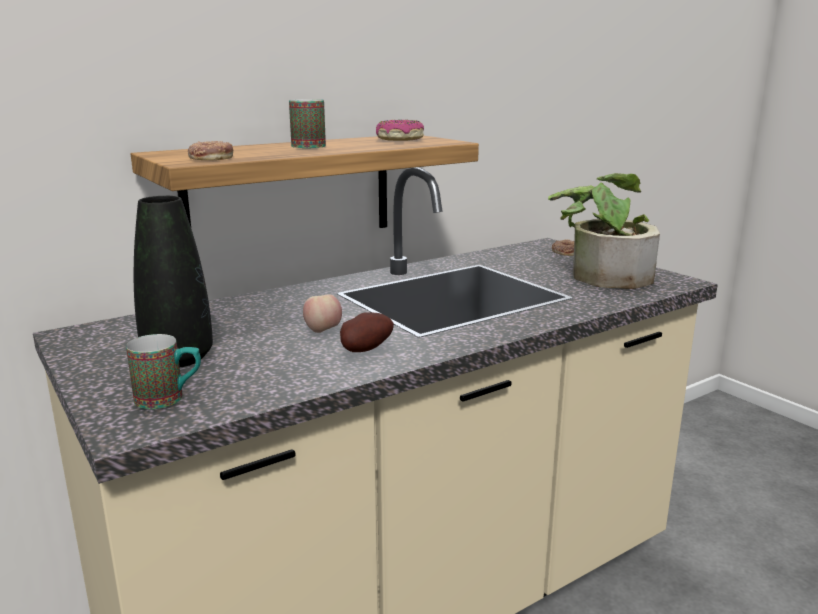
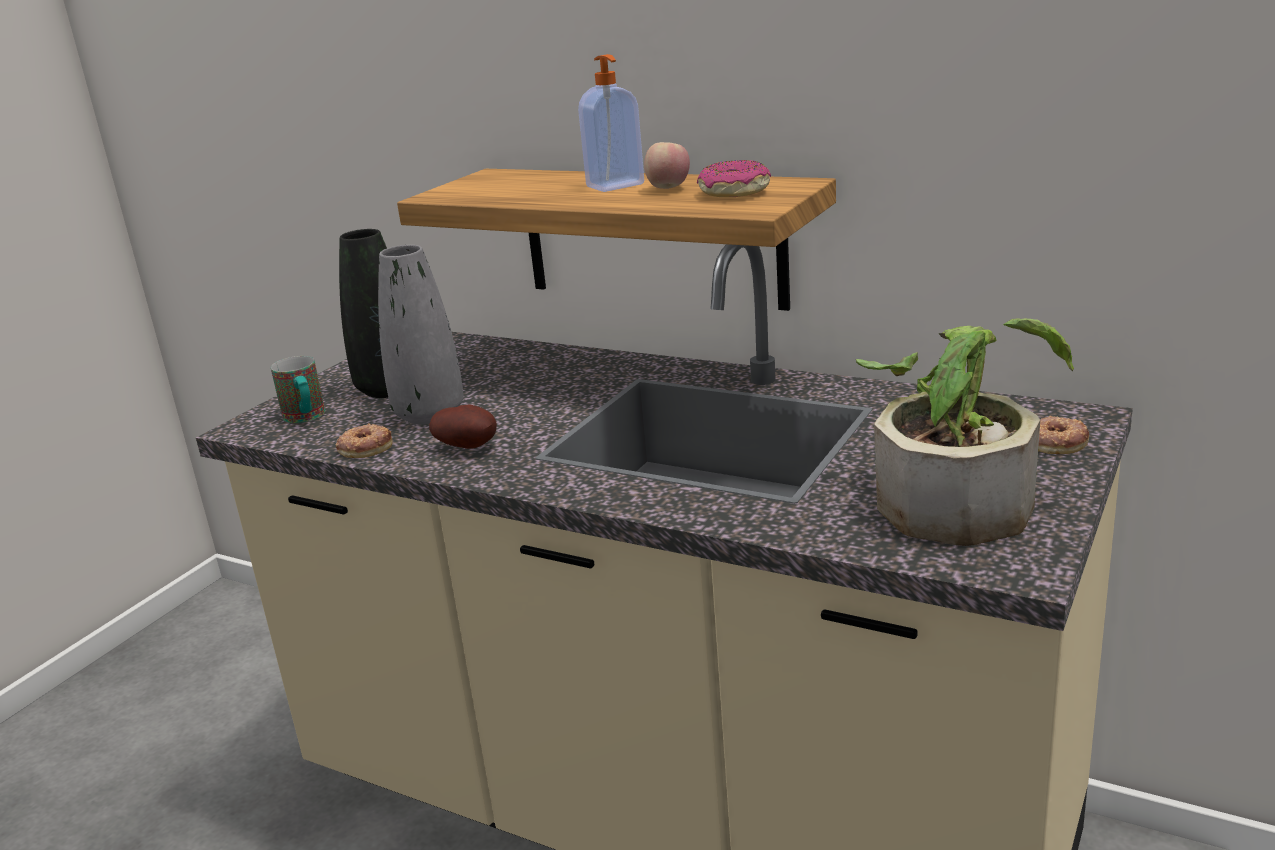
camera: 65 degrees right, 5 degrees up
donut [188,141,233,160] -> donut moved to [335,423,392,458]
mug [289,99,326,148] -> soap dispenser [578,54,644,192]
apple [303,294,342,333] -> apple moved to [644,142,690,189]
none -> grey vase [378,245,464,425]

